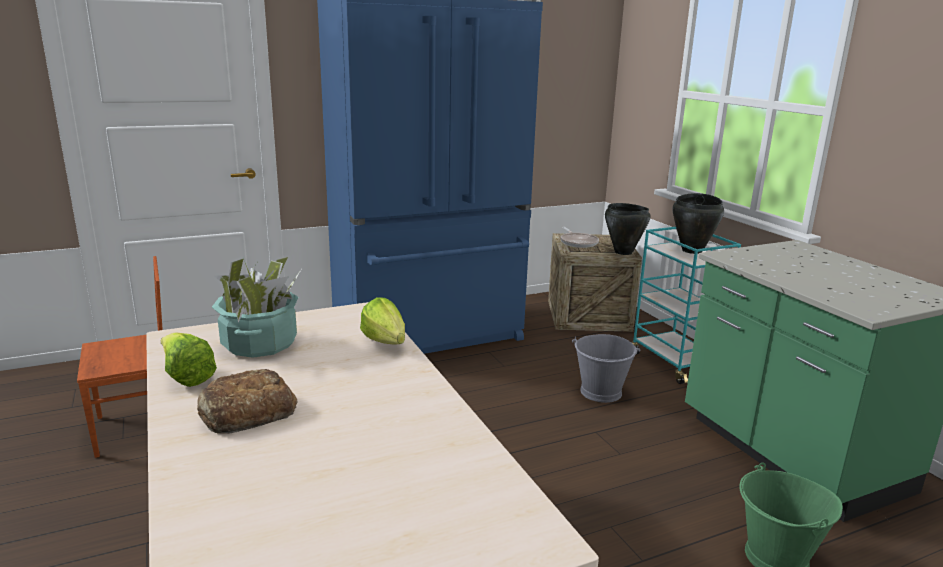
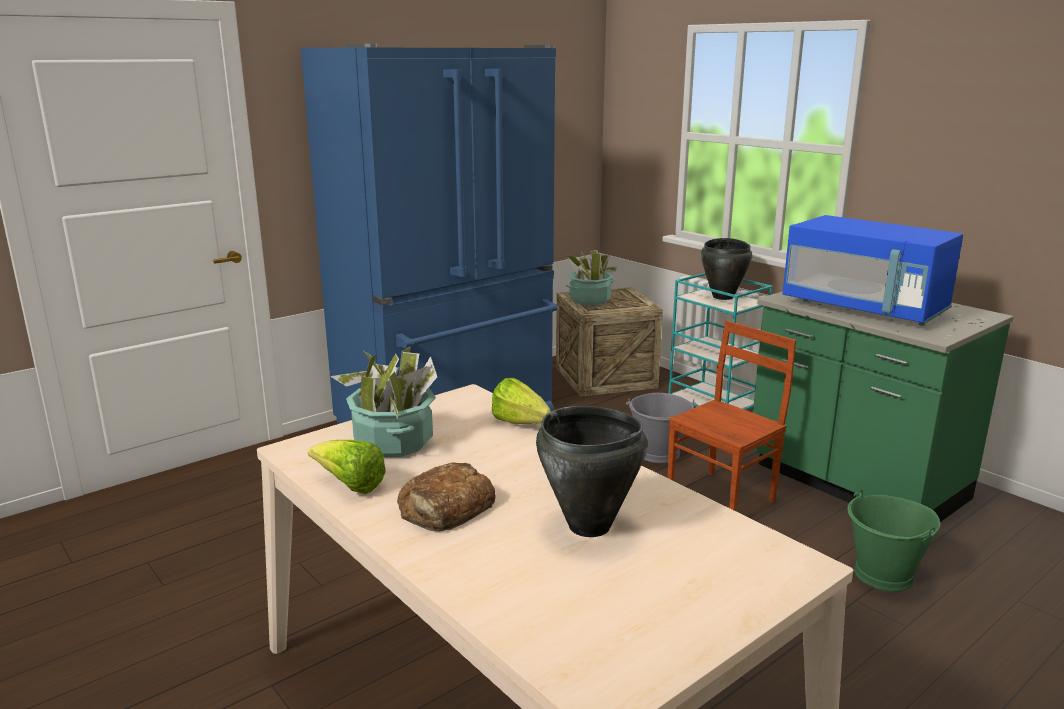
camera: 15 degrees left, 0 degrees up
brown chair [77,256,163,458] -> brown chair moved to [668,321,796,511]
frying pan [560,227,599,248] -> potted plant [566,250,618,305]
black cooking pot [605,203,650,255] -> black cooking pot moved to [536,406,648,537]
none -> blue microwave [782,215,963,326]

